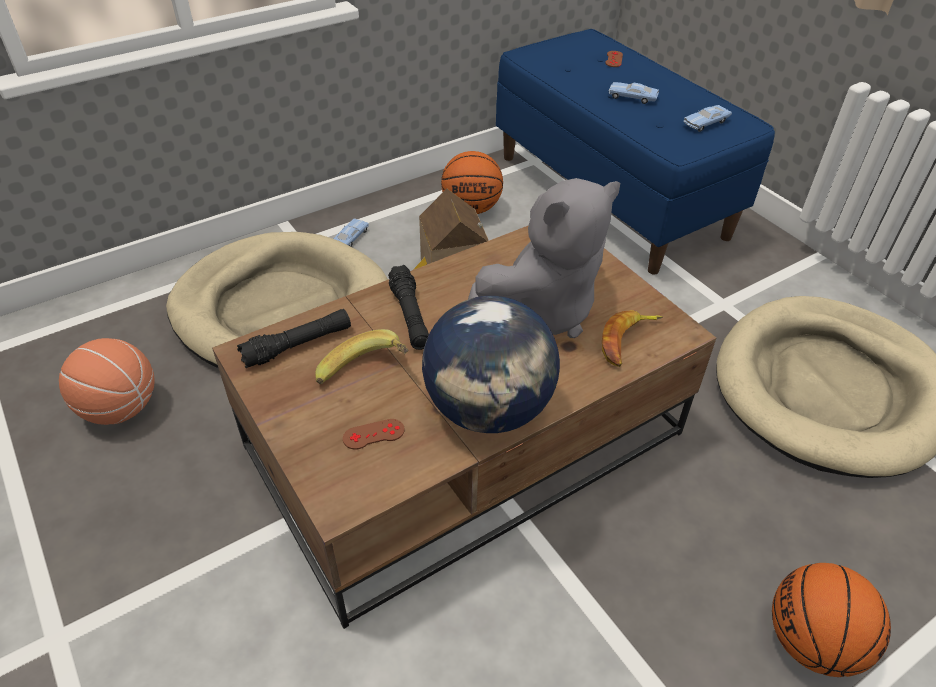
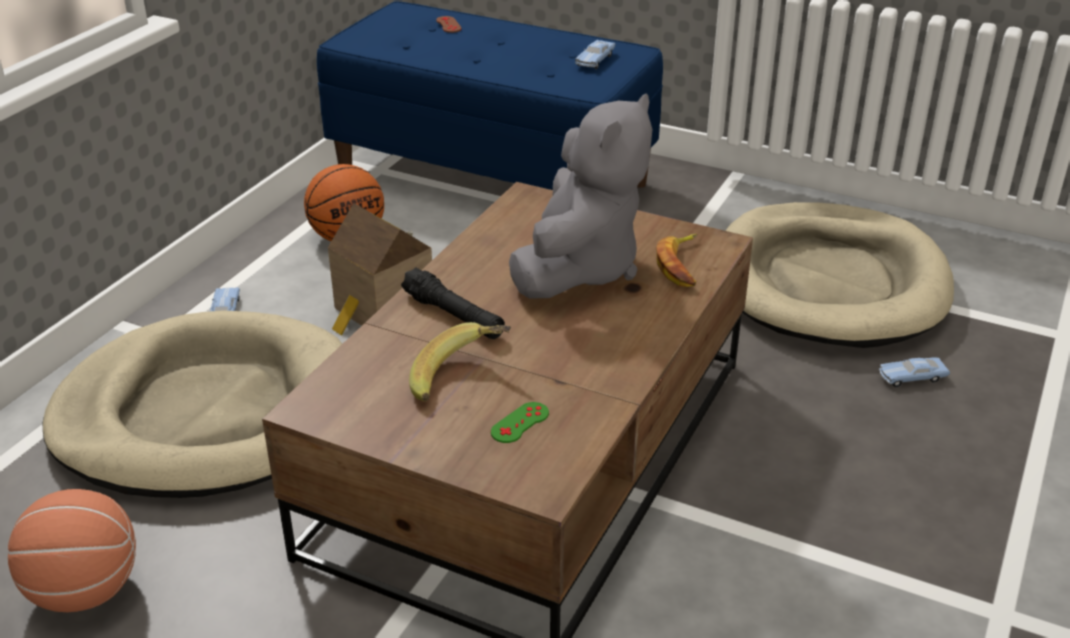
camera: 30 degrees left, 10 degrees down
black flashlight [237,309,351,368] -> none
brown game controller [343,419,405,450] -> green game controller [490,402,549,443]
globe [422,296,560,433] -> none
blue toy car [609,82,659,104] -> blue toy car moved to [879,358,950,387]
basketball [772,563,891,677] -> none

